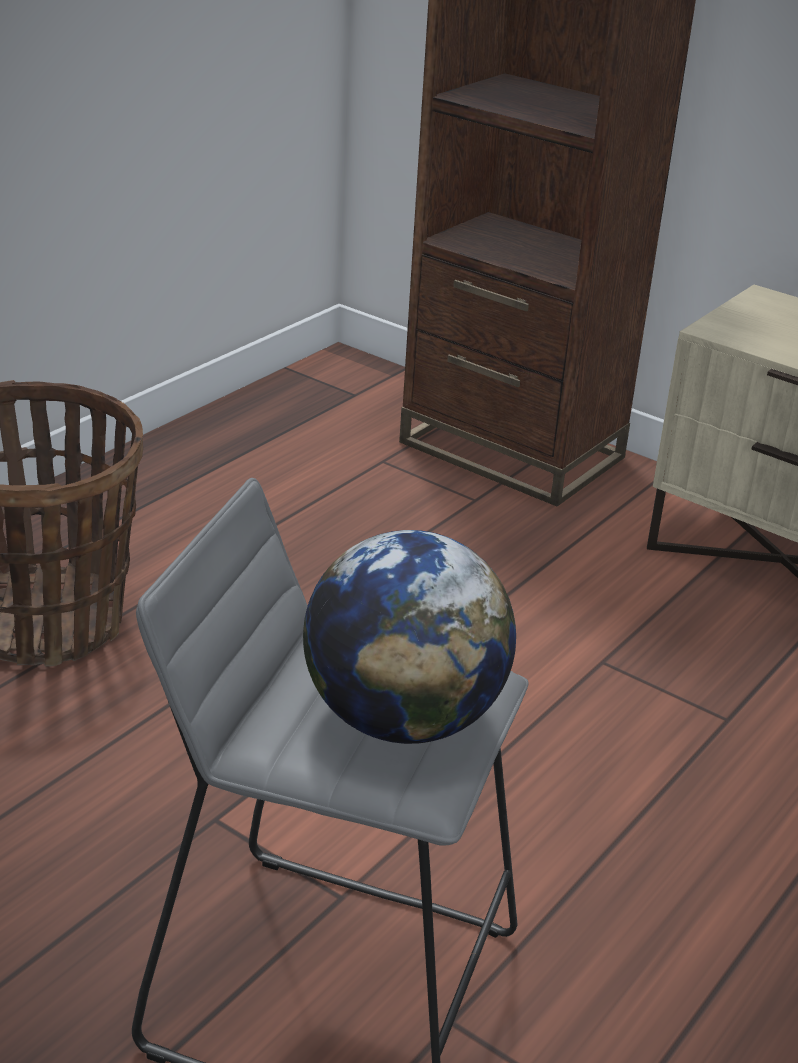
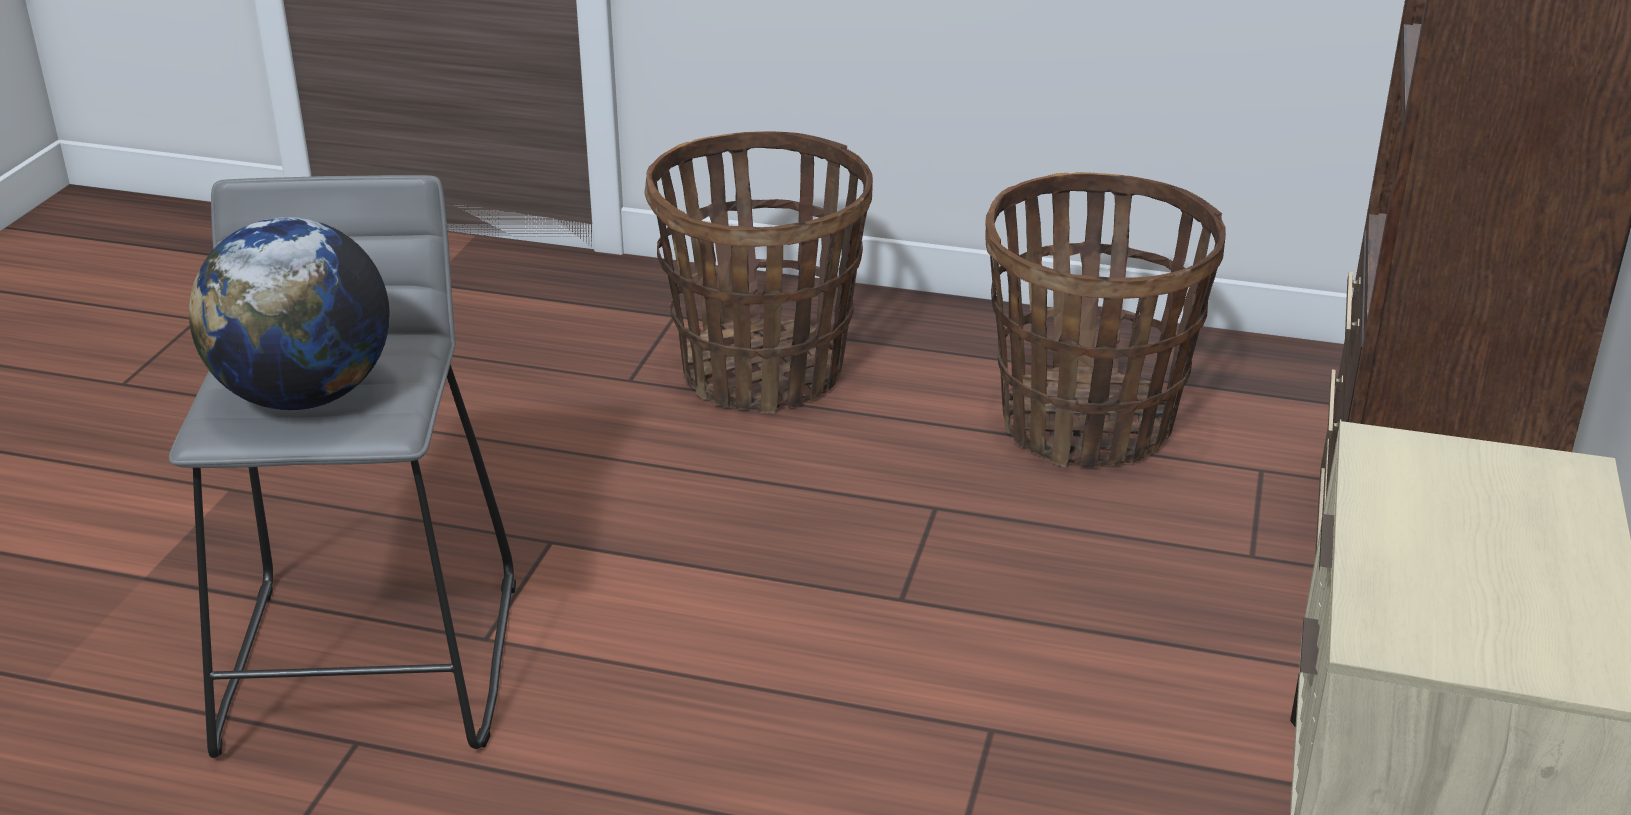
camera: 70 degrees right, 0 degrees up
none -> basket [985,172,1226,468]

